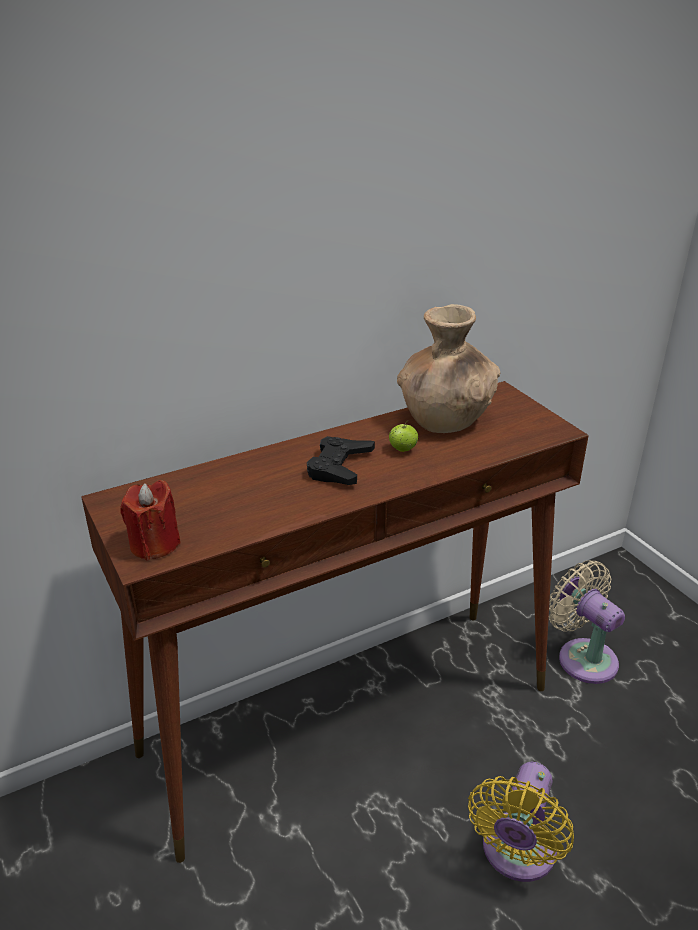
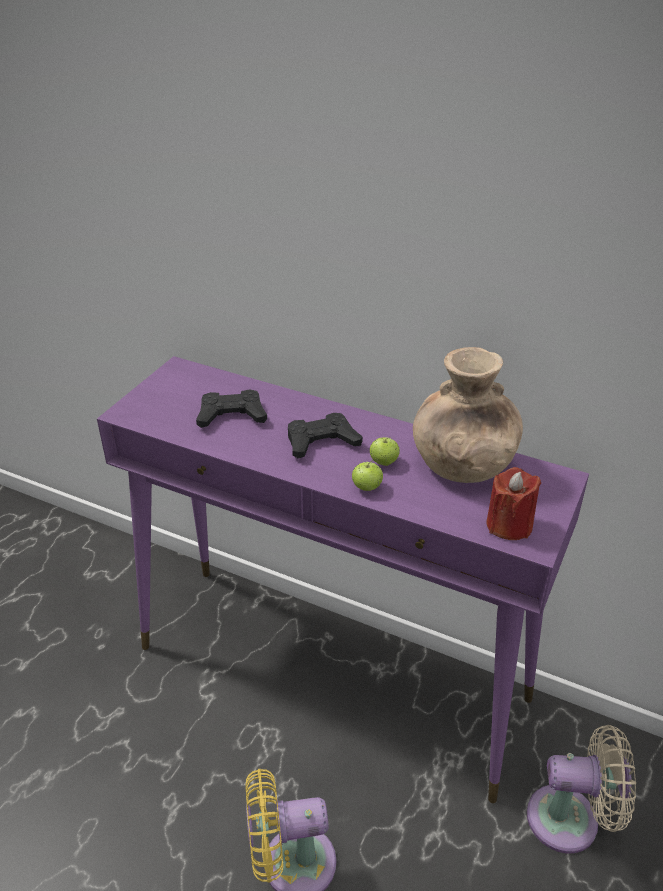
camera: 55 degrees right, 5 degrees up
brown console table [81,381,589,863] -> purple console table [97,356,589,803]
red candle [120,480,181,561] -> red candle moved to [486,467,541,540]
beige fan [549,560,625,684] -> beige fan turned 75 degrees clockwise [527,725,636,853]
none -> black game controller [196,389,267,428]
none -> apple [352,460,383,491]

